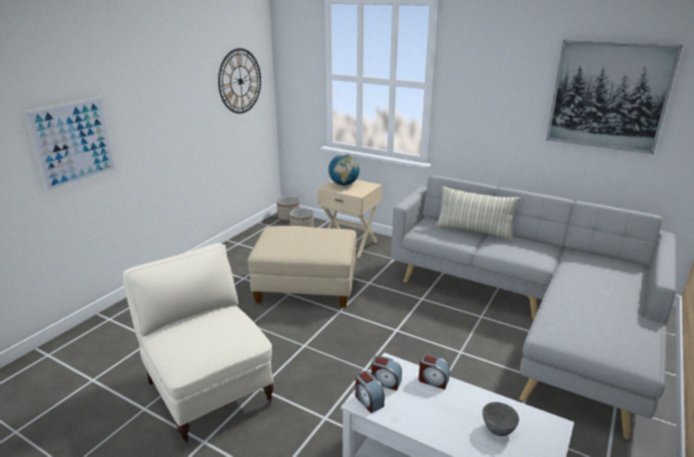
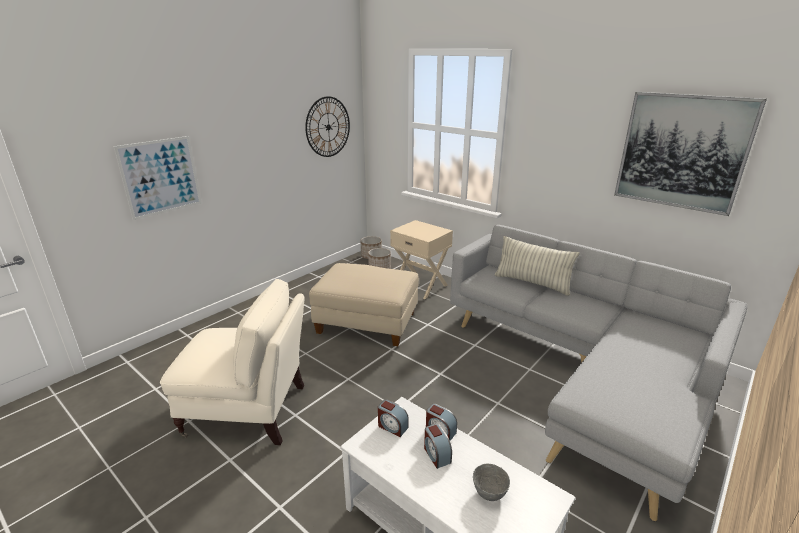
camera: 10 degrees right, 0 degrees up
beige armchair [123,243,274,444] -> beige armchair turned 120 degrees clockwise [160,279,304,445]
globe [328,154,360,186] -> none
alarm clock [355,371,385,413] -> alarm clock moved to [424,424,452,469]

